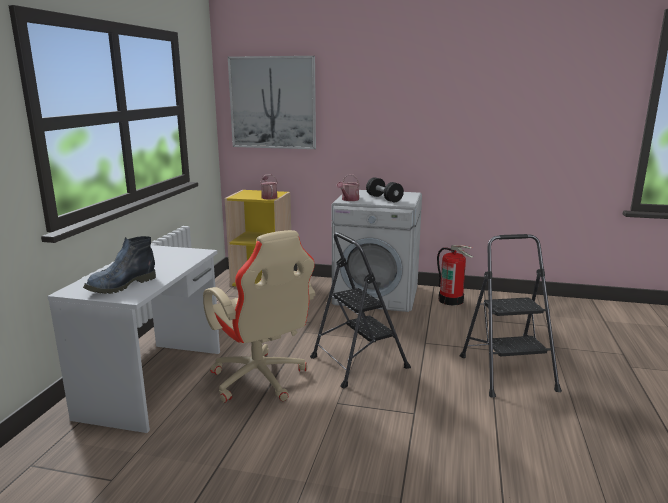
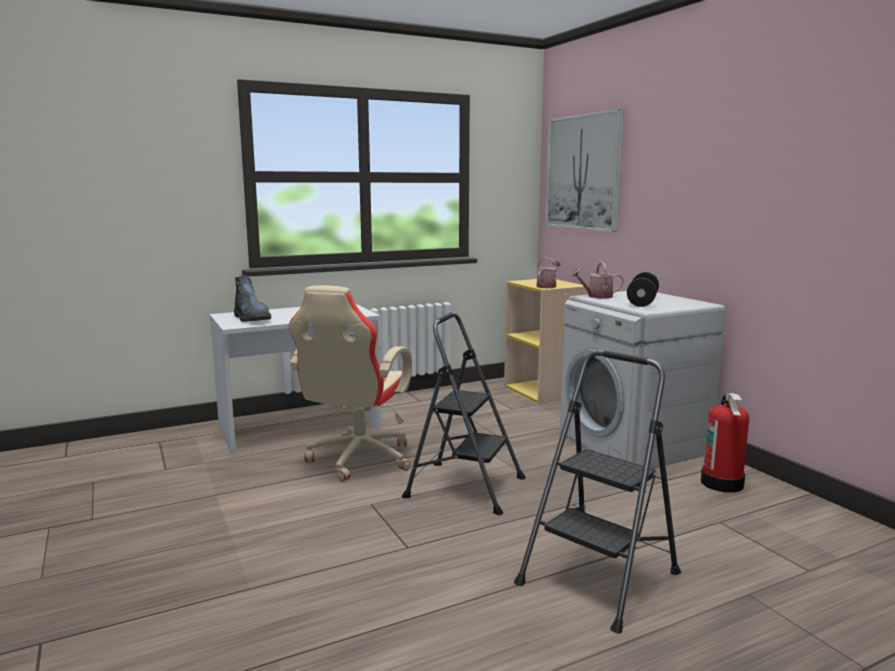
camera: 50 degrees right, 5 degrees down
boot [83,236,156,294] -> boot turned 120 degrees counterclockwise [234,275,271,322]

